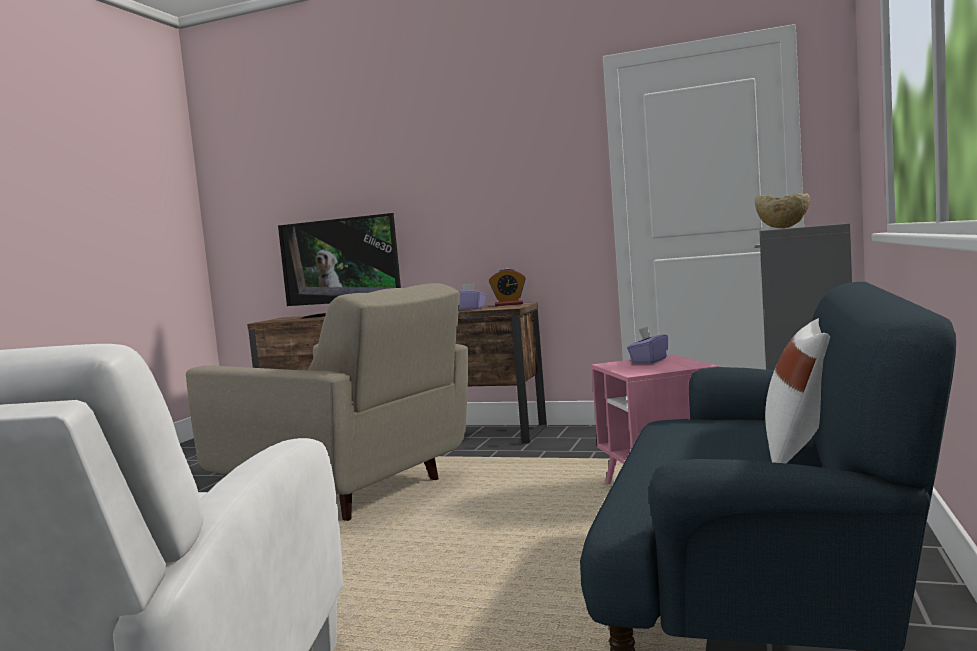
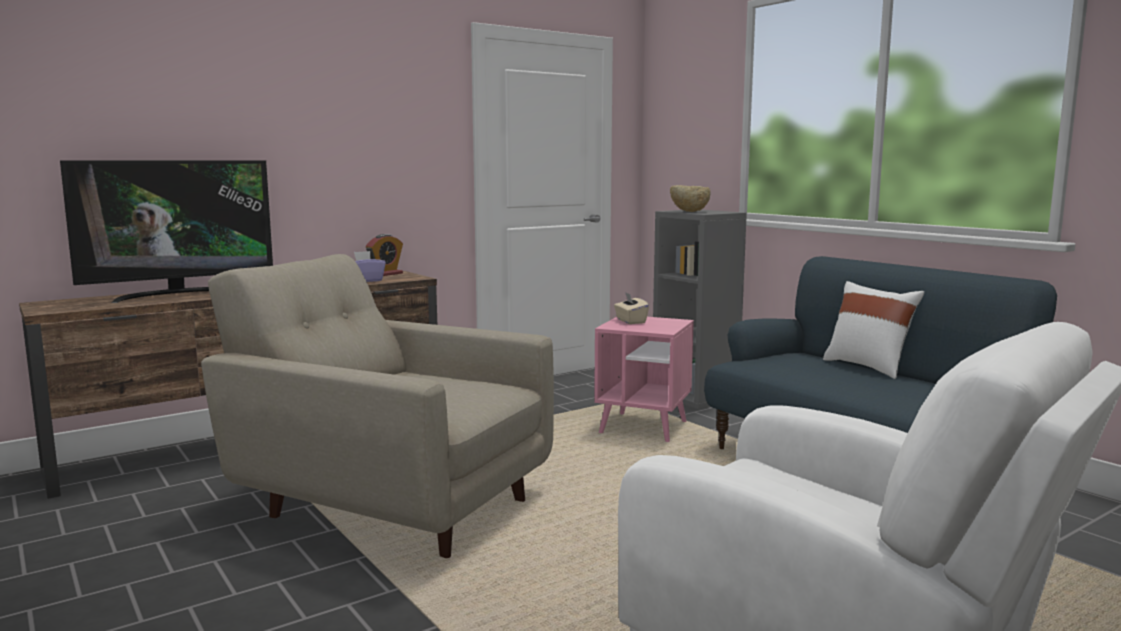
camera: 55 degrees left, 5 degrees up
beige armchair [186,283,468,521] -> beige armchair turned 135 degrees counterclockwise [201,254,554,558]
purple tissue box [627,327,669,364] -> beige tissue box [614,292,649,324]

